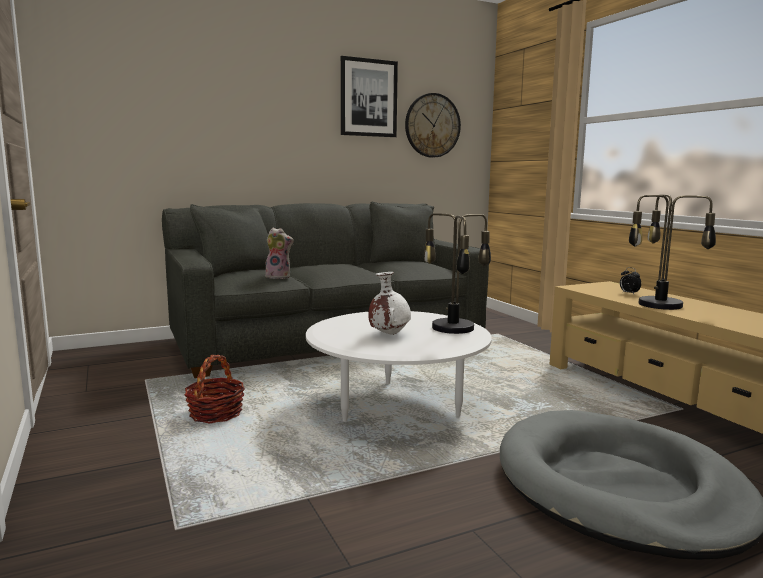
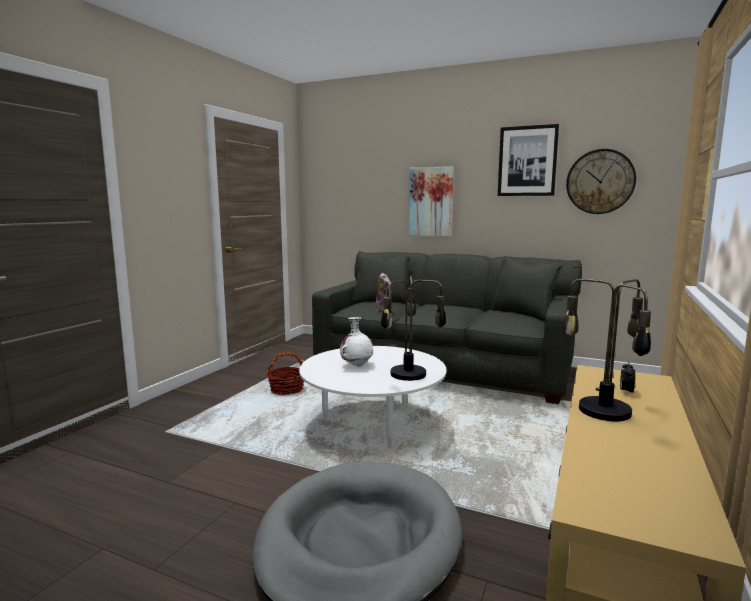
camera: 50 degrees right, 0 degrees up
none -> picture [409,167,454,236]

